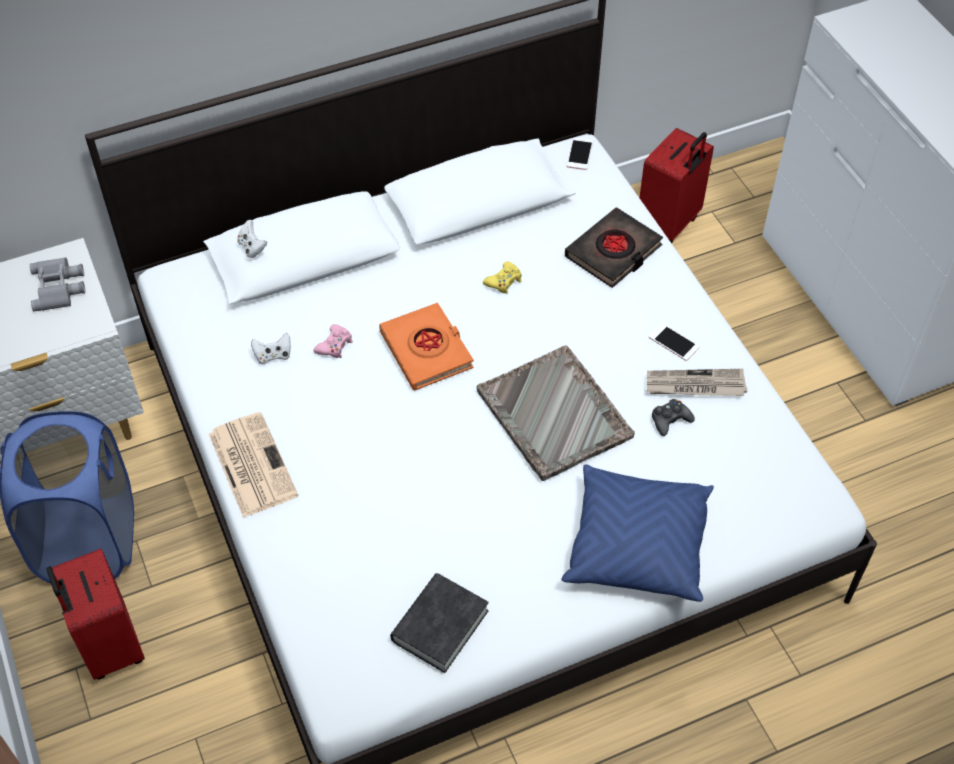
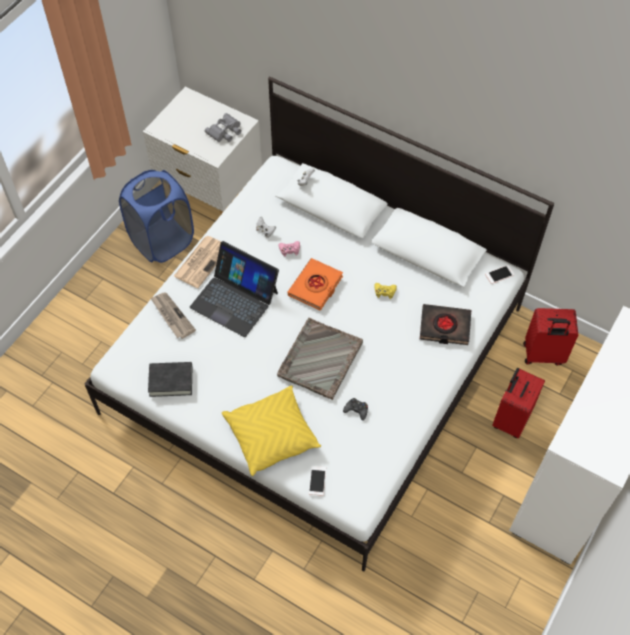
camera: 55 degrees right, 5 degrees up
red suitcase [47,549,145,680] -> red suitcase moved to [492,368,545,438]
blue pillow [562,464,714,602] -> yellow pillow [222,385,321,476]
newspaper [647,369,747,396] -> newspaper moved to [150,293,196,339]
phone [648,323,699,361] -> phone moved to [309,466,326,496]
none -> laptop [190,241,279,337]

